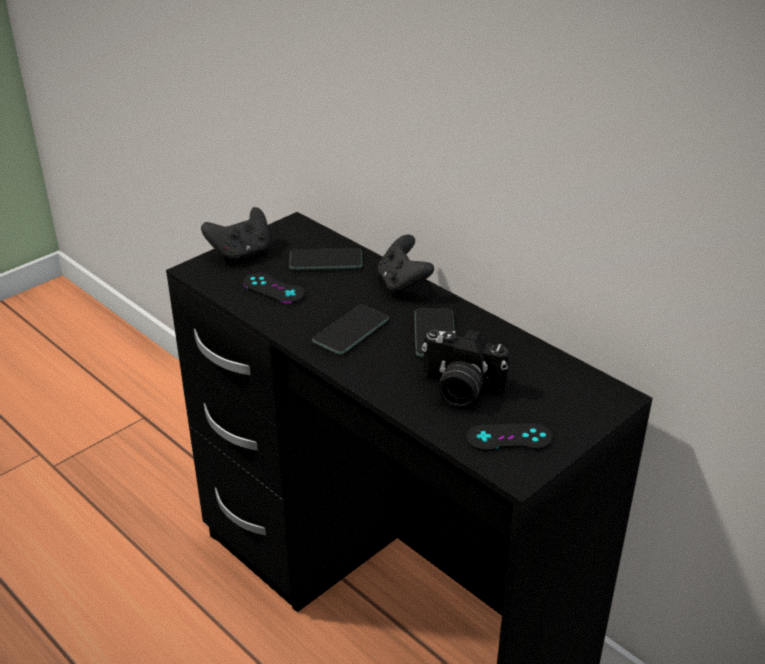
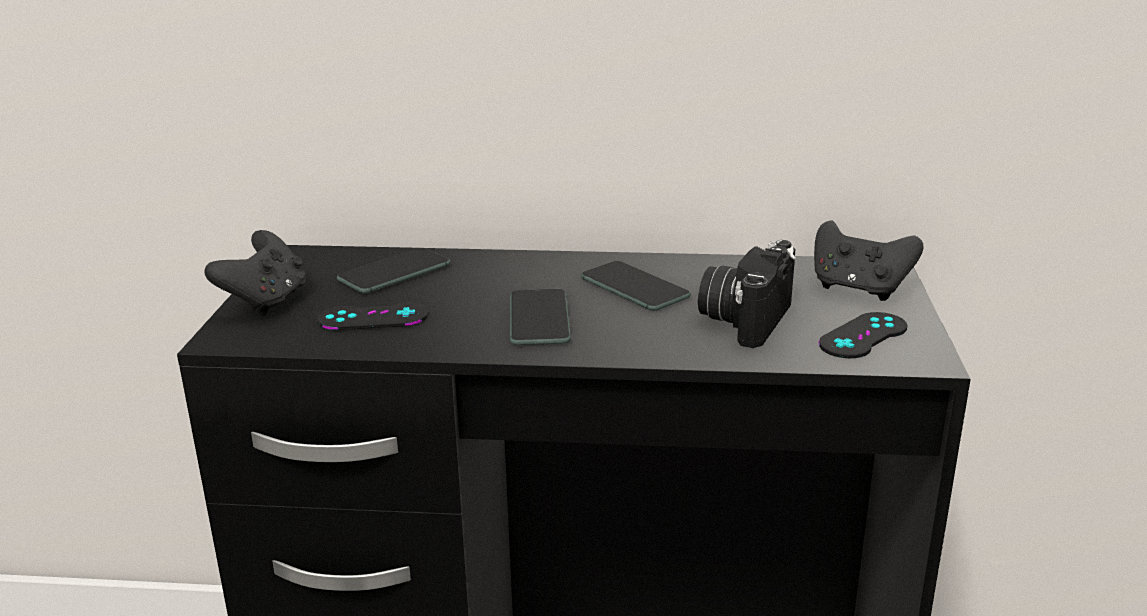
camera: 40 degrees left, 10 degrees down
black game controller [378,234,434,296] -> black game controller moved to [814,221,923,301]
camera [422,330,510,407] -> camera turned 135 degrees clockwise [698,240,796,348]

